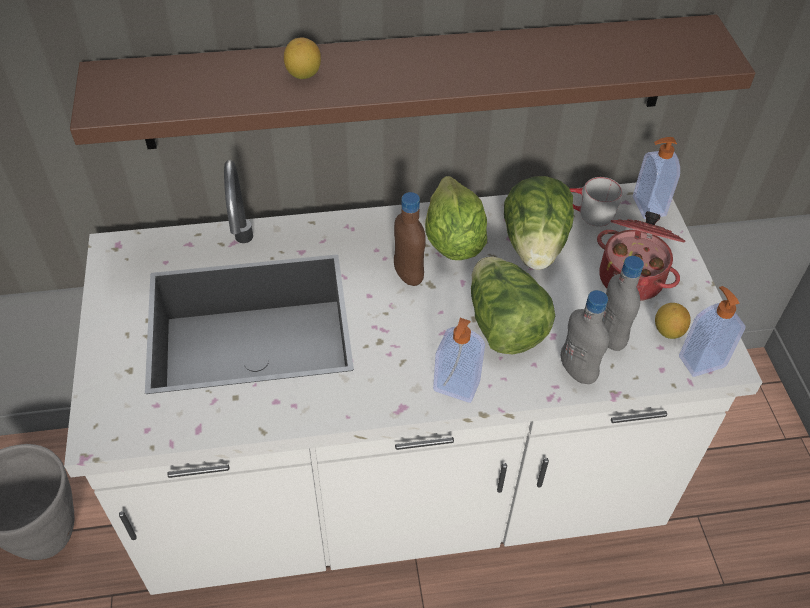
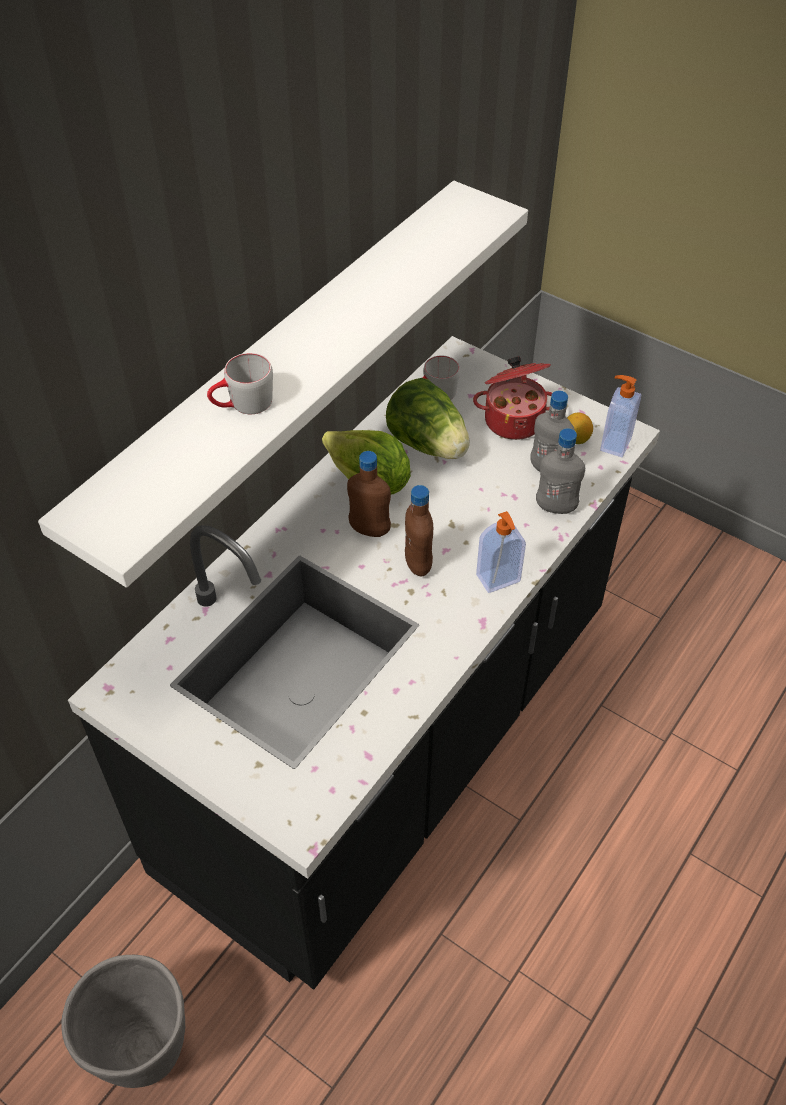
camera: 45 degrees left, 0 degrees up
white counter [64,160,762,595] -> black counter [68,336,660,989]
brown shelf [70,14,755,149] -> white shelf [38,181,528,588]
lemon [284,37,321,79] -> grey mug [207,353,273,414]
lettuce [471,256,555,354] -> none
soap dispenser [633,137,680,219] -> none
none -> brown bottle [405,485,433,576]

